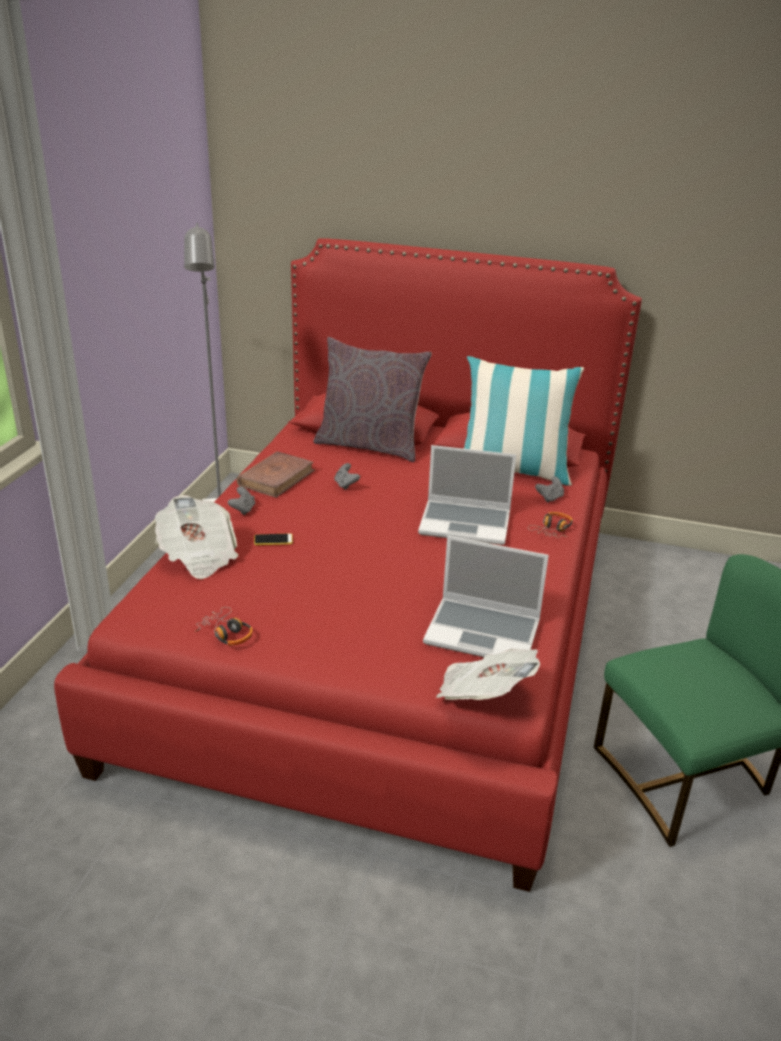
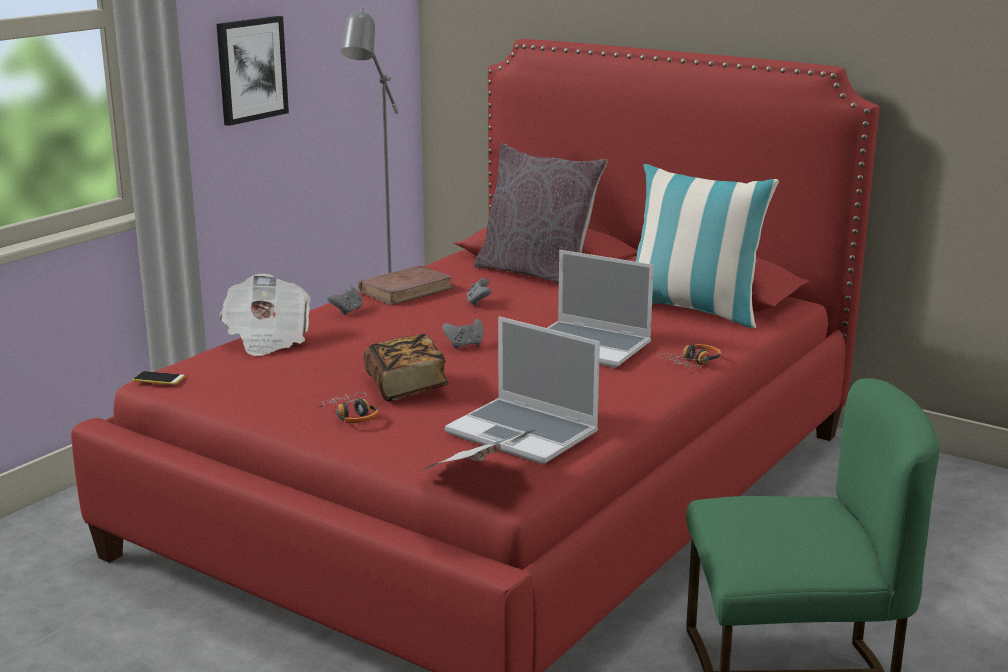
camera: 20 degrees right, 10 degrees down
headphones [195,607,253,645] -> headphones moved to [317,392,379,423]
phone [254,533,293,545] -> phone moved to [133,371,185,385]
grey game controller [535,476,564,503] -> grey game controller moved to [442,319,483,349]
none -> picture [217,16,289,126]
none -> book [364,334,449,402]

